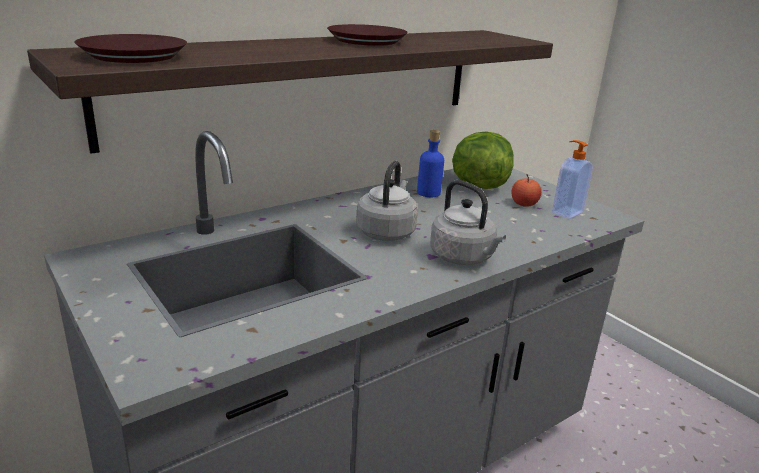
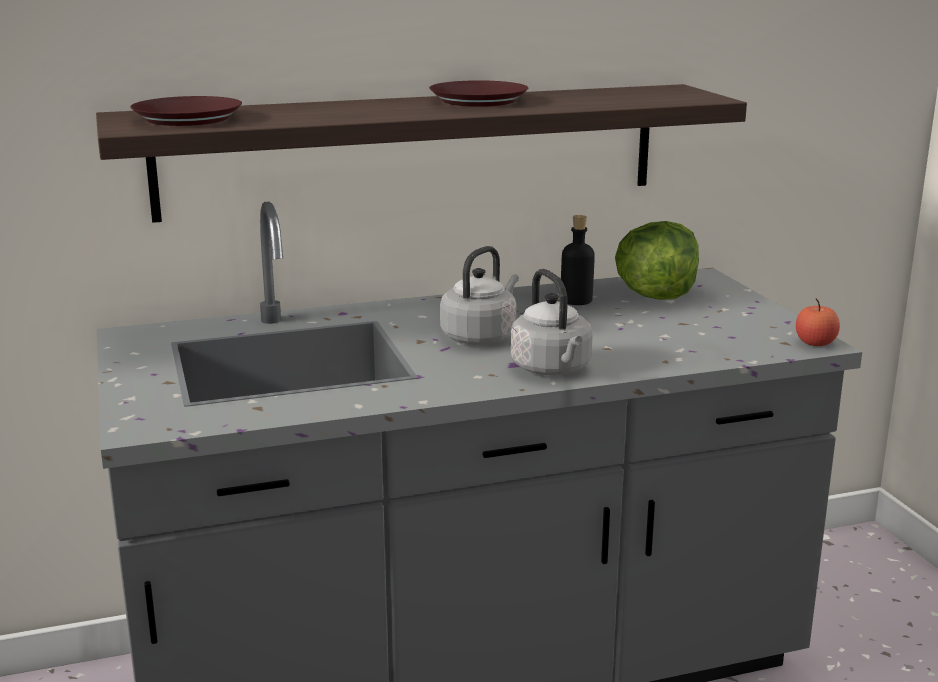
camera: 20 degrees right, 5 degrees down
blue bottle [417,130,444,197] -> black bottle [561,215,595,305]
apple [511,174,541,207] -> apple moved to [796,299,840,346]
soap dispenser [552,140,593,219] -> none

